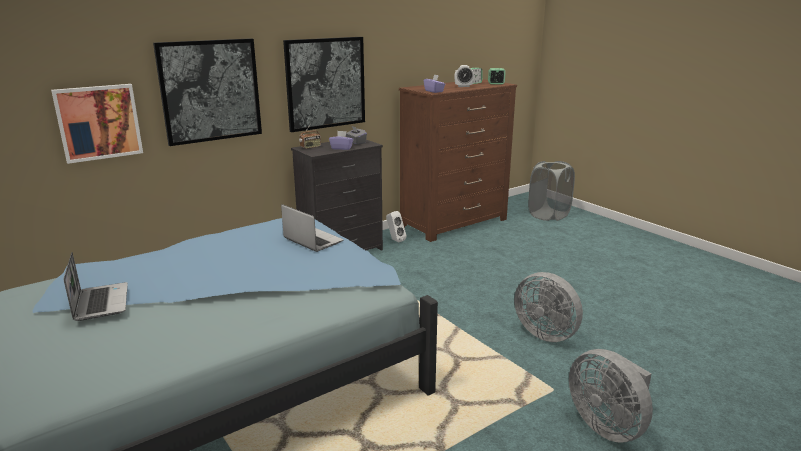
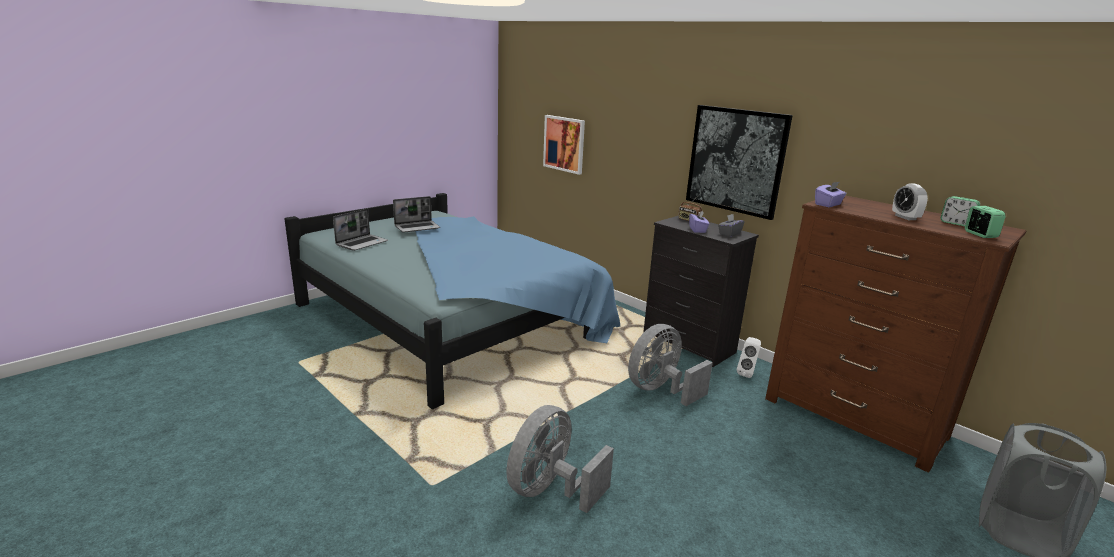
camera: 80 degrees right, 0 degrees up
picture [153,38,262,146] -> none
laptop [281,204,344,252] -> laptop moved to [333,209,388,251]
grey fan [569,349,653,443] -> grey fan moved to [628,324,713,406]

